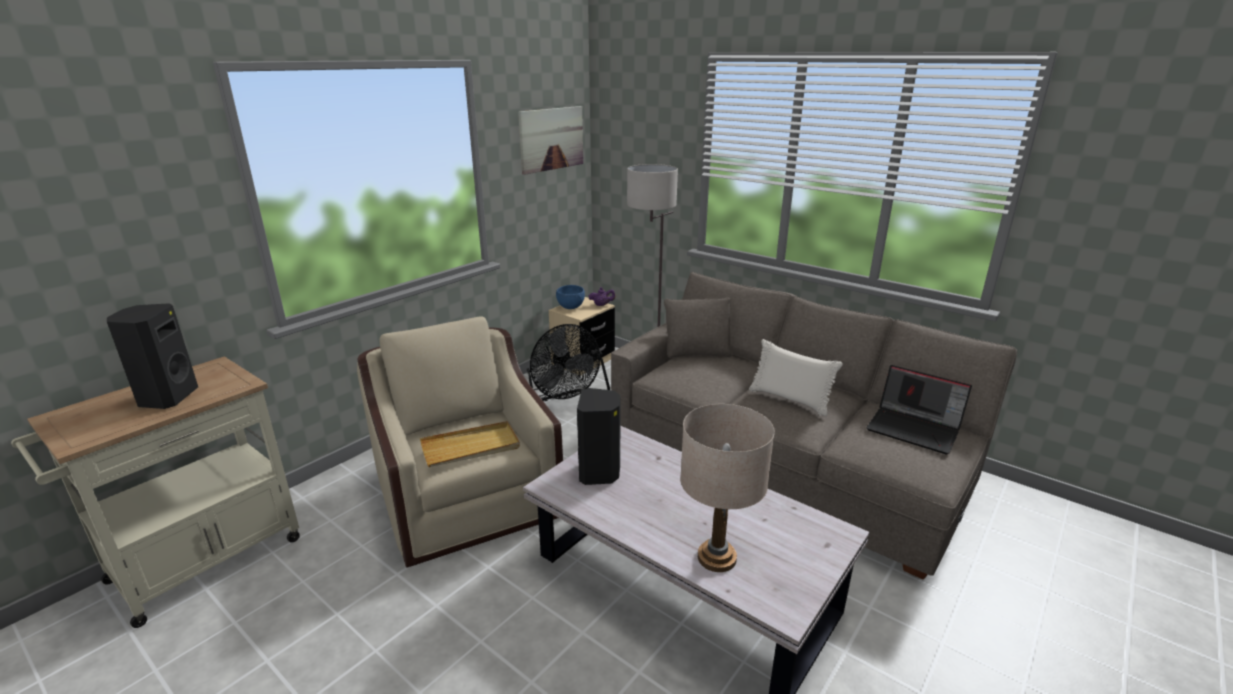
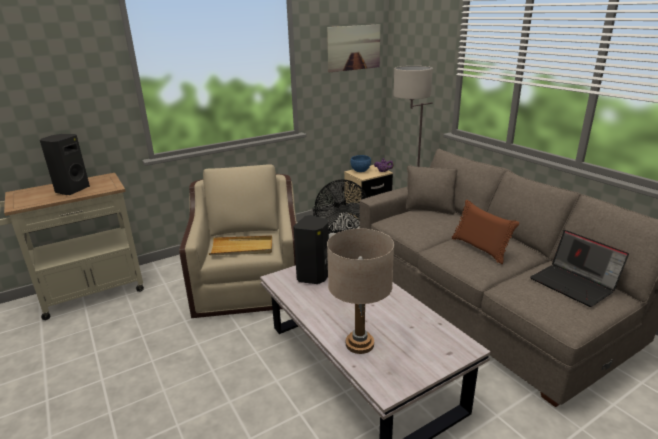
camera: 20 degrees right, 0 degrees up
white pillow [749,339,843,416] -> brown pillow [452,200,519,264]

